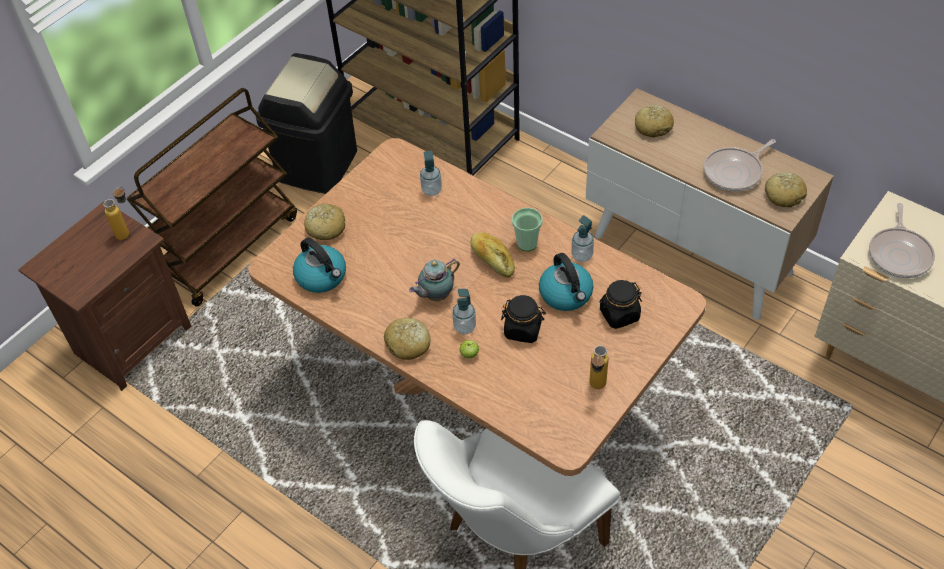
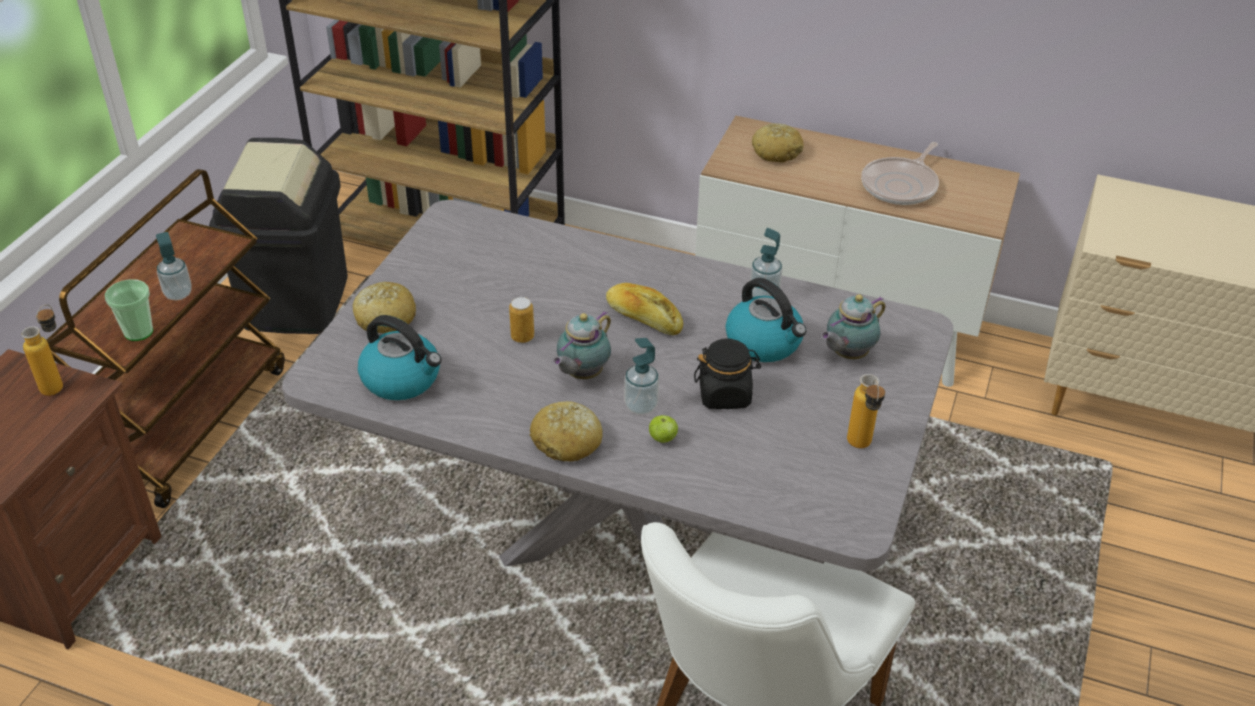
camera: 20 degrees left, 10 degrees down
brown dining table [248,138,706,476] -> grey dining table [282,200,953,571]
soap dispenser [420,151,442,196] -> soap dispenser moved to [156,232,191,300]
cup [512,208,543,251] -> cup moved to [105,279,153,341]
black jar [600,280,642,329] -> teapot [821,294,885,359]
bread [765,172,807,207] -> none
frying pan [869,203,935,278] -> none
none -> can [509,297,534,343]

